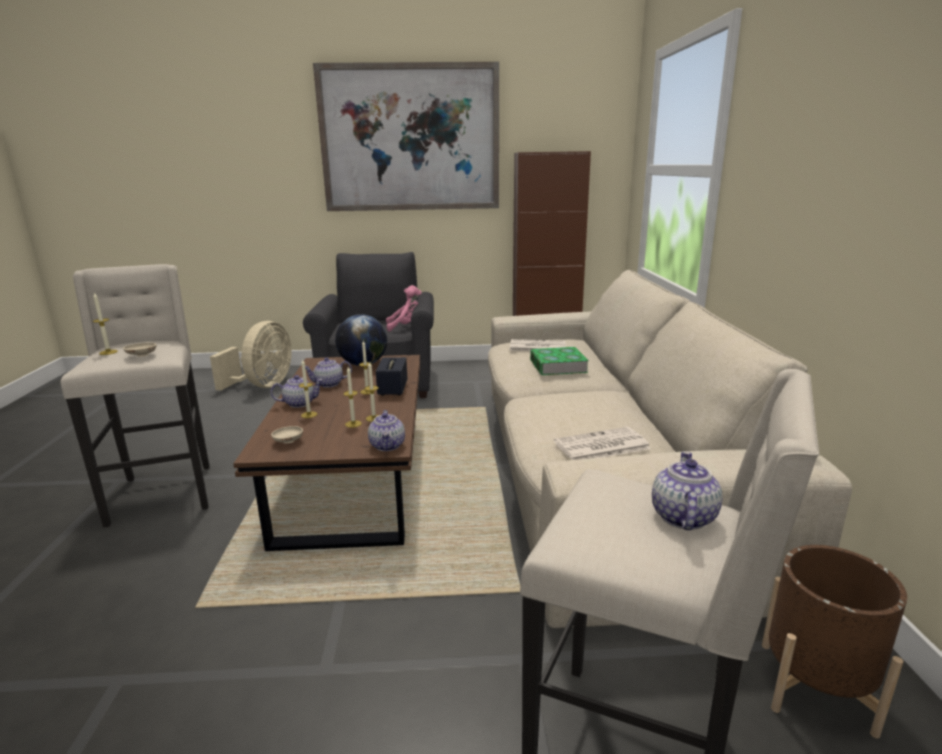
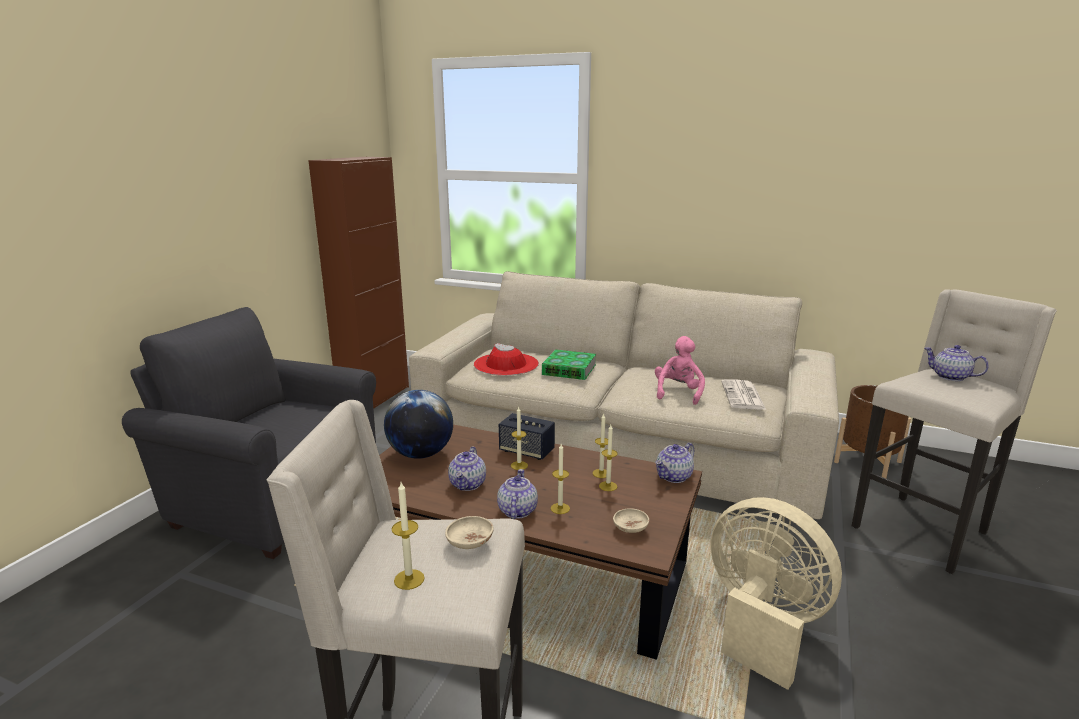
camera: 65 degrees left, 0 degrees up
beige fan [210,321,292,391] -> beige fan moved to [711,497,842,690]
picture [313,62,499,211] -> none
teapot [368,410,405,451] -> teapot turned 120 degrees clockwise [656,443,694,483]
pink plush toy [386,285,422,331] -> pink plush toy moved to [655,336,705,405]
newspaper [510,339,566,351] -> red hat [474,343,539,376]

